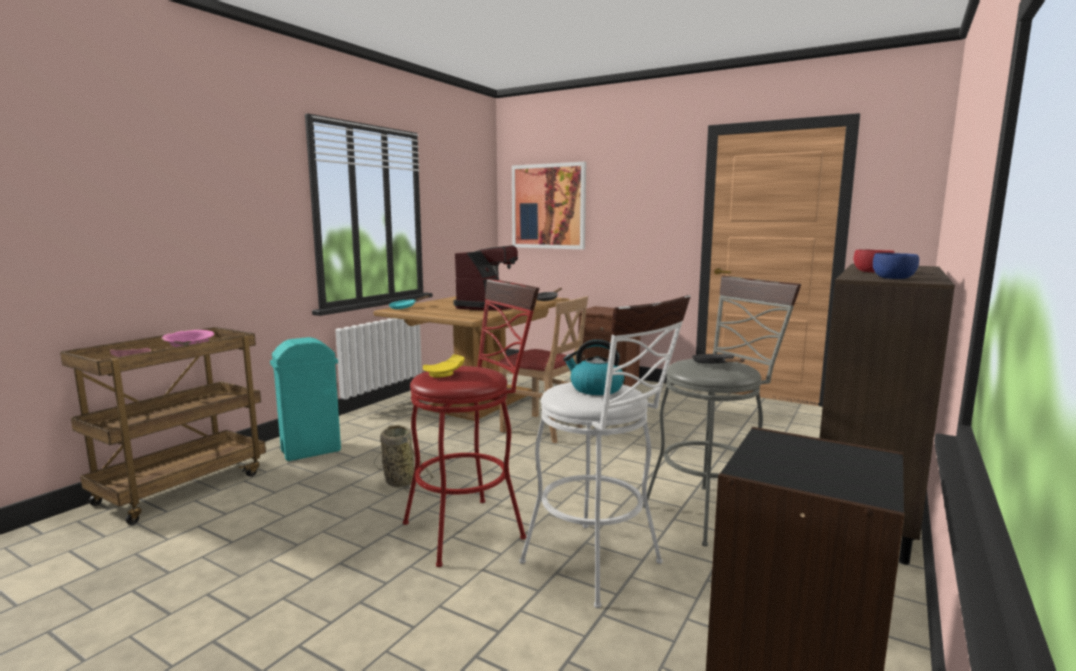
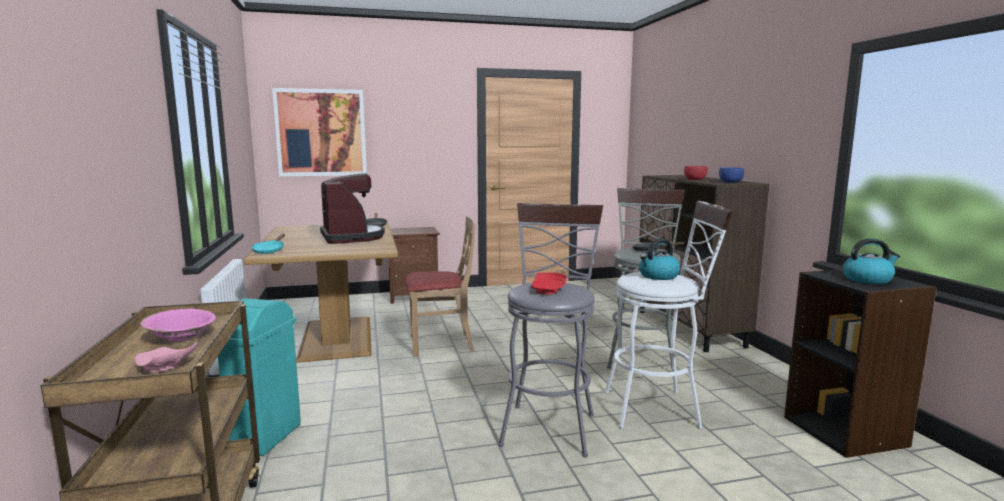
camera: 45 degrees left, 0 degrees up
basket [374,425,434,492] -> none
red stool [403,279,539,567] -> grey stool [498,203,603,458]
yellow plate [423,355,465,378] -> red plate [530,273,567,294]
none -> kettle [842,238,900,284]

